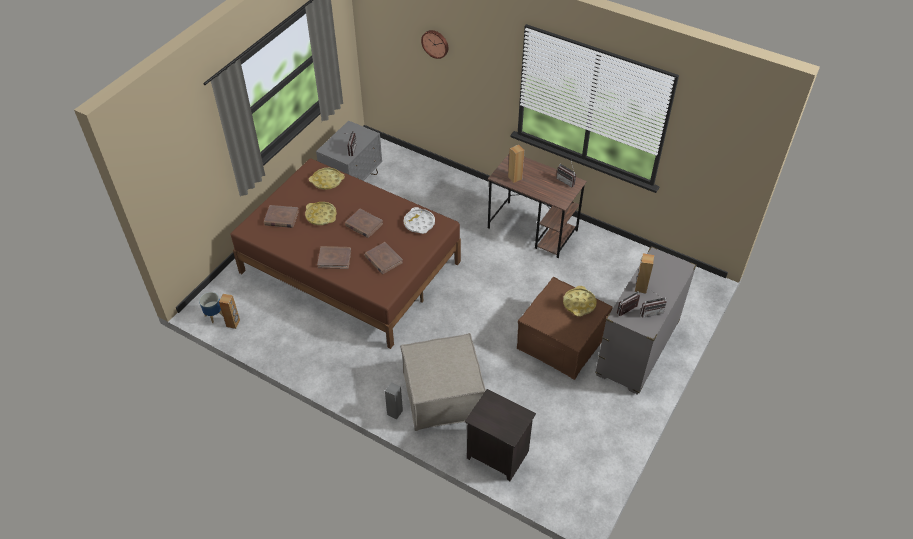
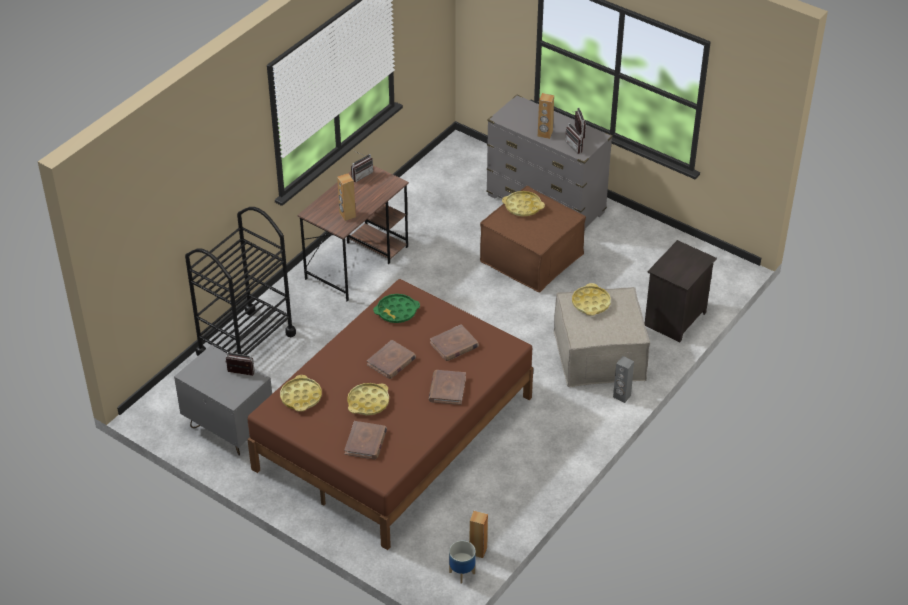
camera: 85 degrees left, 5 degrees down
white tray [404,207,435,234] -> green tray [373,294,420,323]
wall clock [421,30,448,59] -> none
none -> black cart [185,207,296,356]
none -> yellow tray [572,283,611,316]

